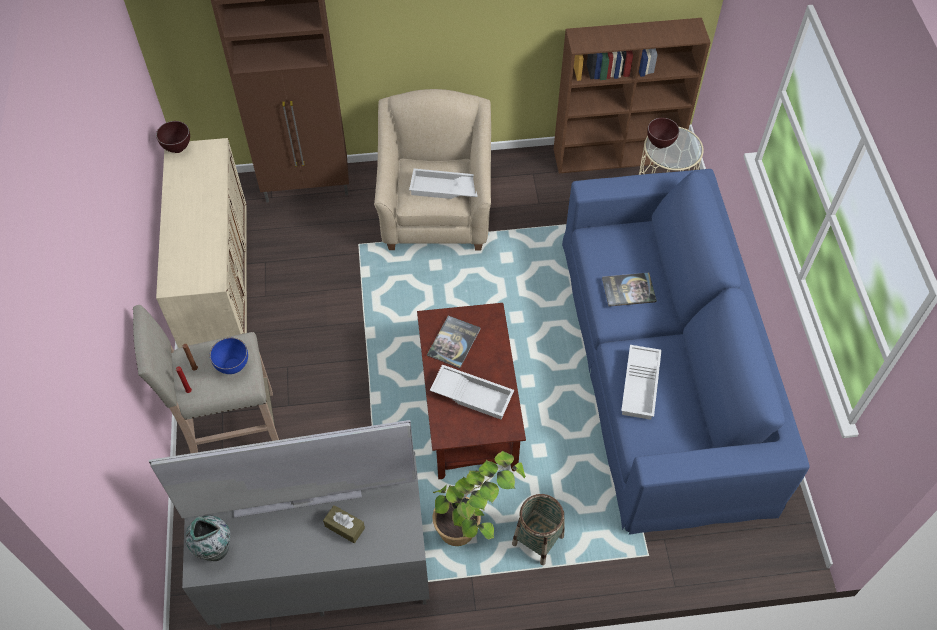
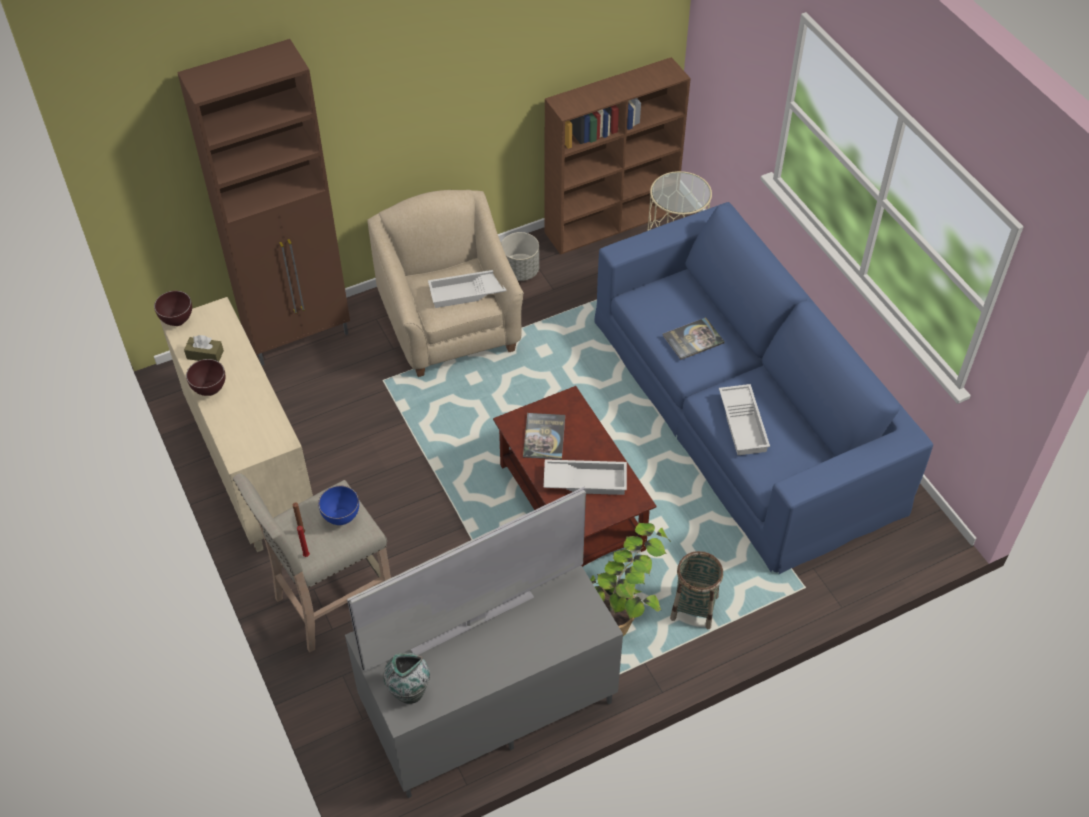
camera: 20 degrees left, 5 degrees down
brown tissue box [323,505,365,543] -> brown tissue box moved to [184,335,224,362]
brown bowl [647,118,679,148] -> brown bowl moved to [186,359,225,396]
none -> grey planter [501,232,539,281]

